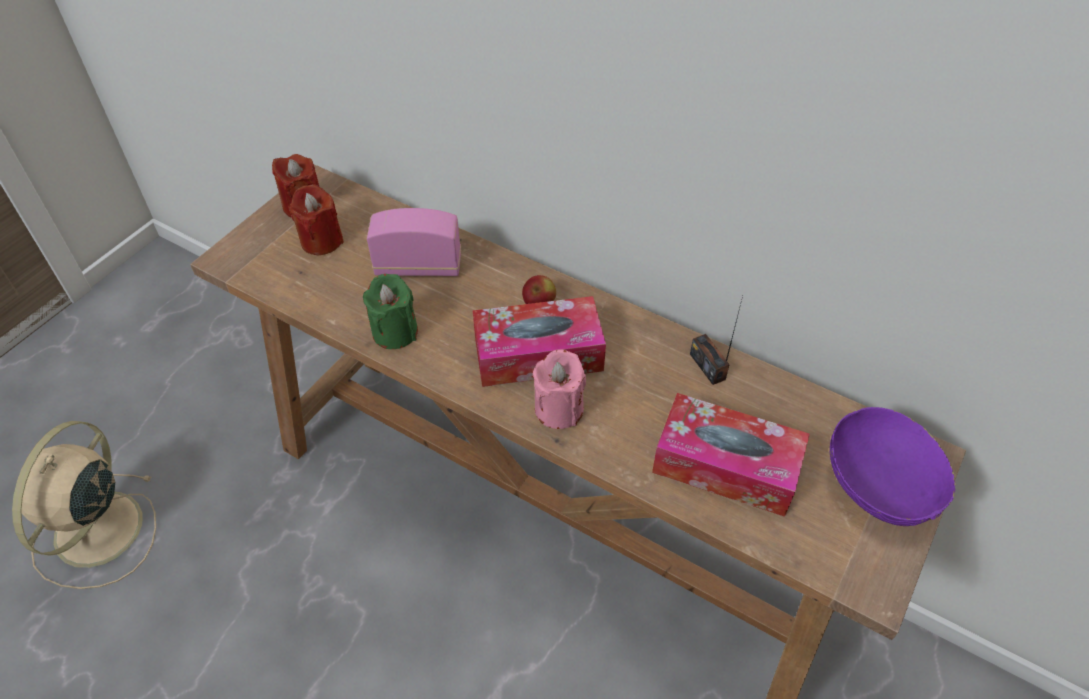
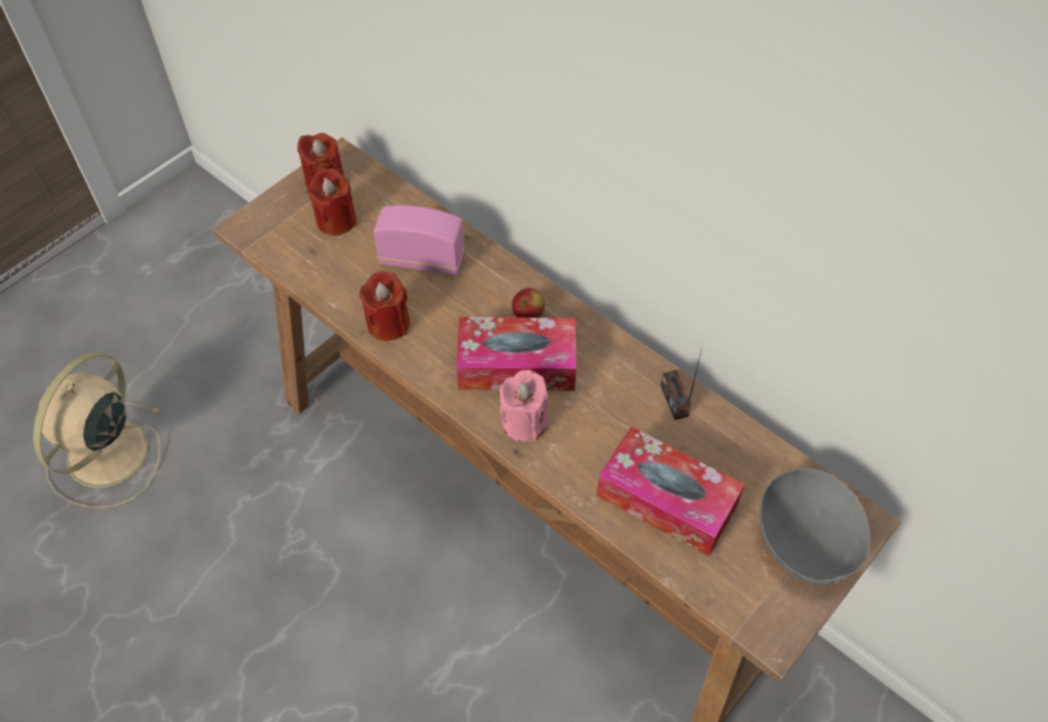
camera: 10 degrees right, 5 degrees up
green candle [363,274,418,349] -> red candle [359,271,410,341]
purple bowl [830,407,956,526] -> grey bowl [760,468,871,586]

